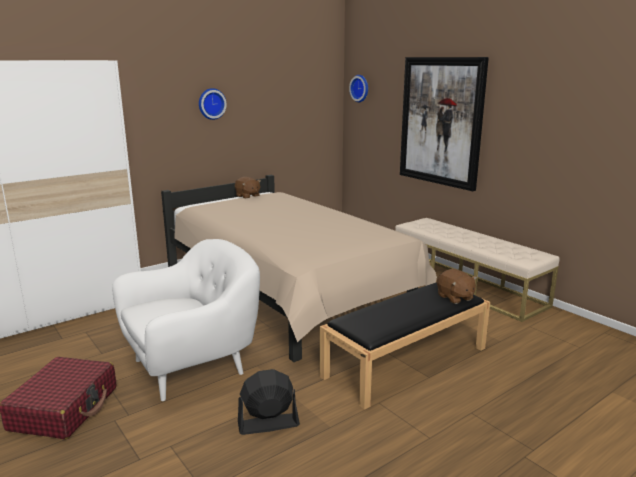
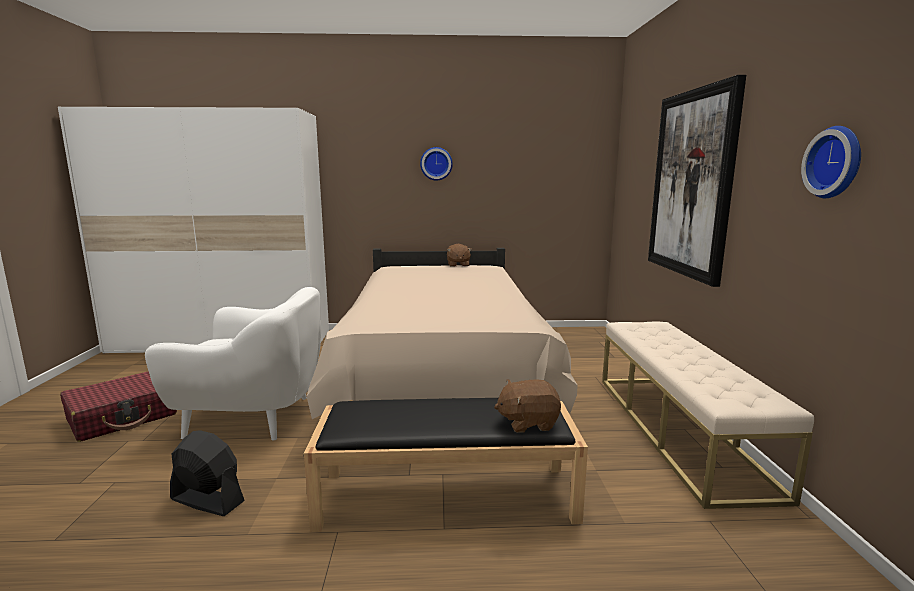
camera: 35 degrees right, 5 degrees down
wall clock [349,75,368,102] -> wall clock moved to [801,126,861,198]
brown plush toy [437,269,477,304] -> brown plush toy turned 75 degrees clockwise [494,380,561,433]

